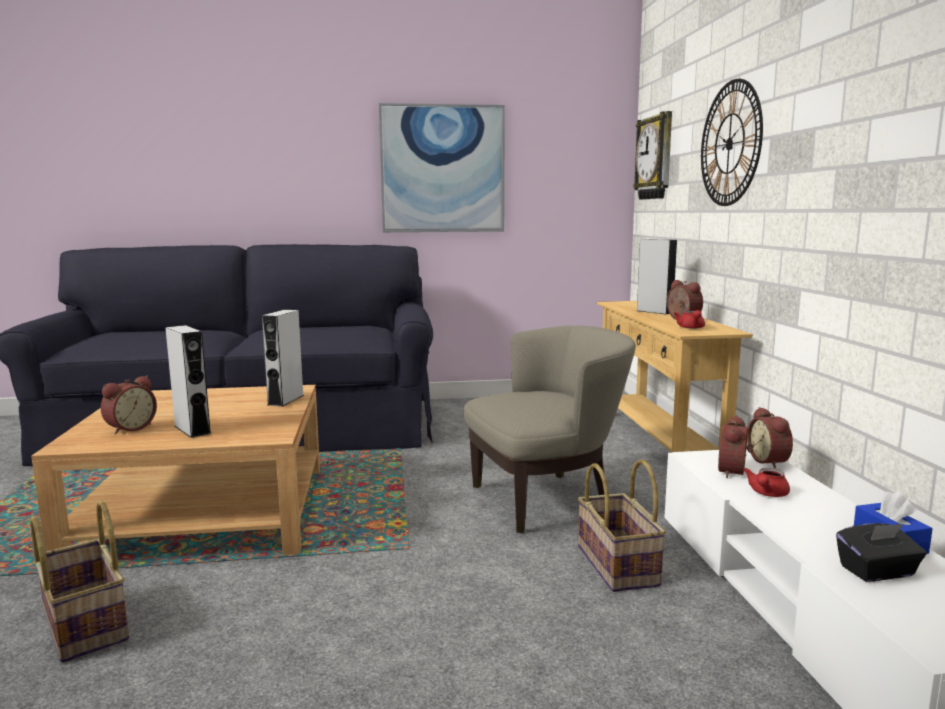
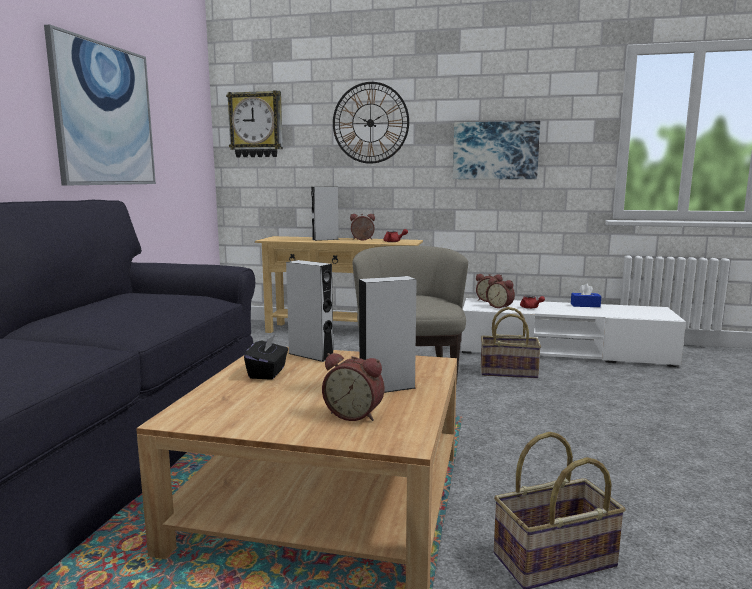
camera: 70 degrees left, 0 degrees up
alarm clock [101,376,157,434] -> alarm clock turned 150 degrees clockwise [322,353,384,421]
black tissue box [836,523,926,582] -> black tissue box moved to [244,335,288,380]
none -> picture [453,121,540,179]

